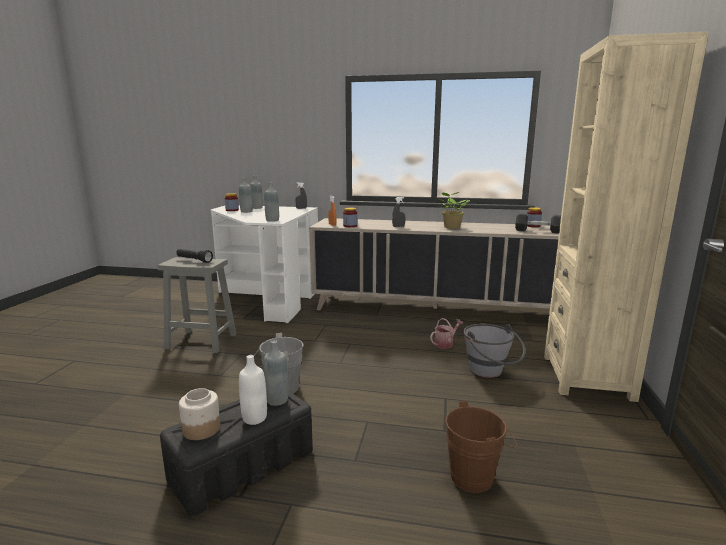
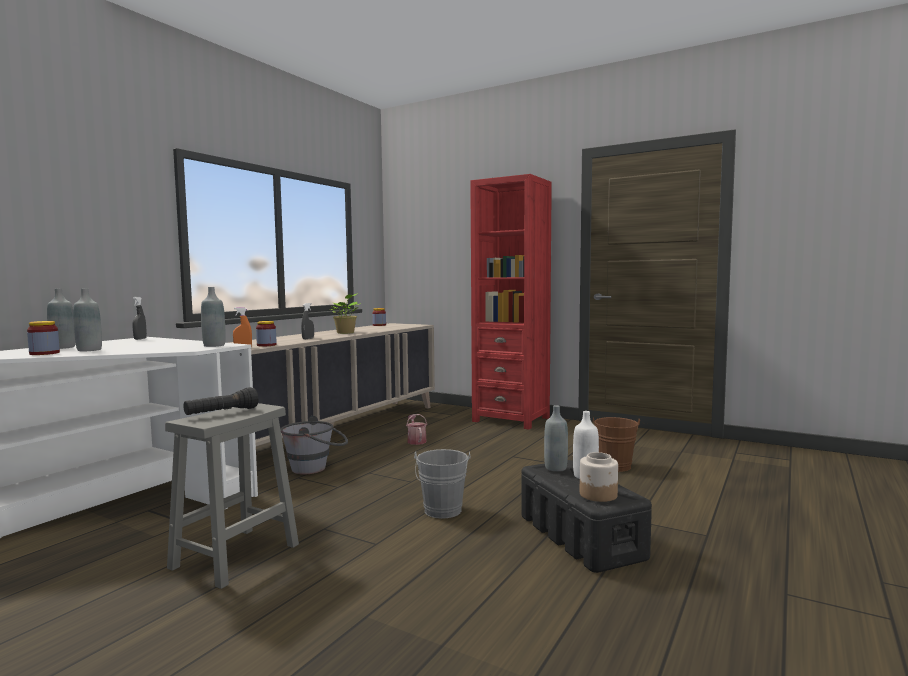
camera: 70 degrees left, 10 degrees down
grey bucket [463,324,526,378] -> grey bucket moved to [280,416,348,474]
grey dumbbell [515,213,561,233] -> none
beige bookcase [544,32,709,402] -> red bookcase [470,174,552,429]

